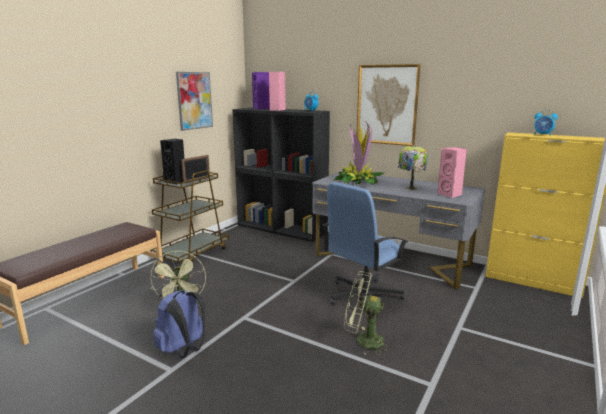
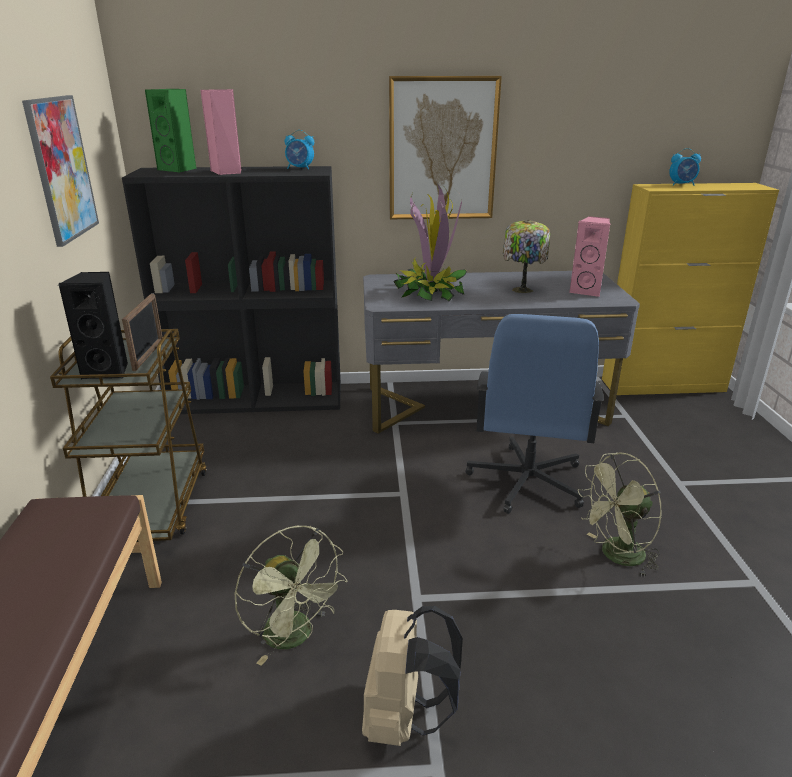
camera: 35 degrees left, 10 degrees up
blue backpack [153,290,205,358] -> beige backpack [362,606,463,746]
purple speaker [252,72,270,109] -> green speaker [145,89,196,172]

